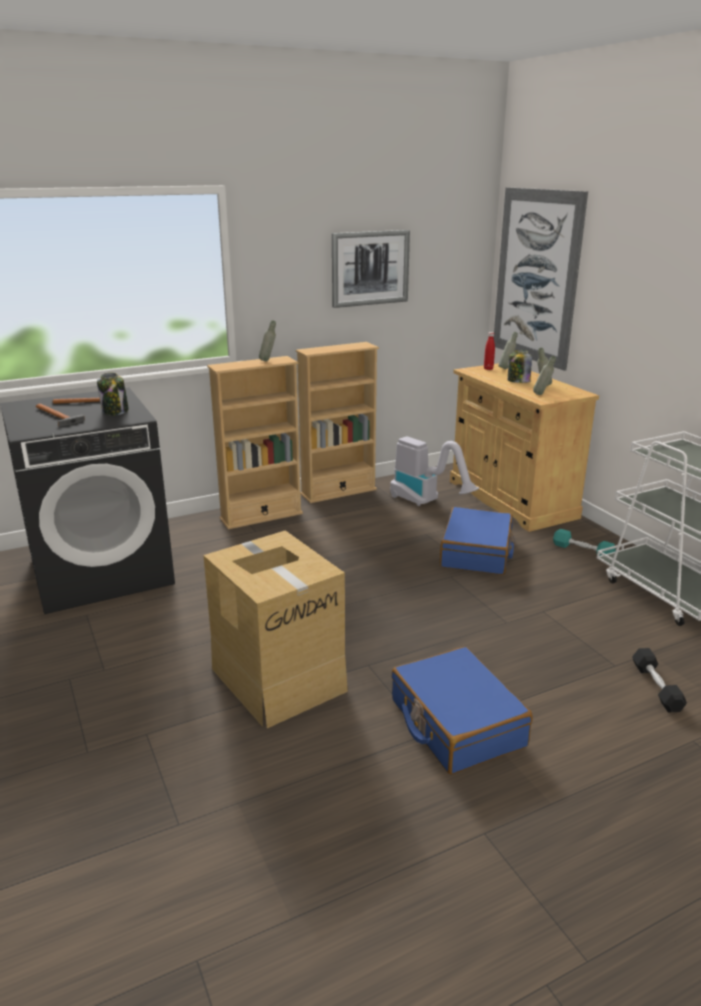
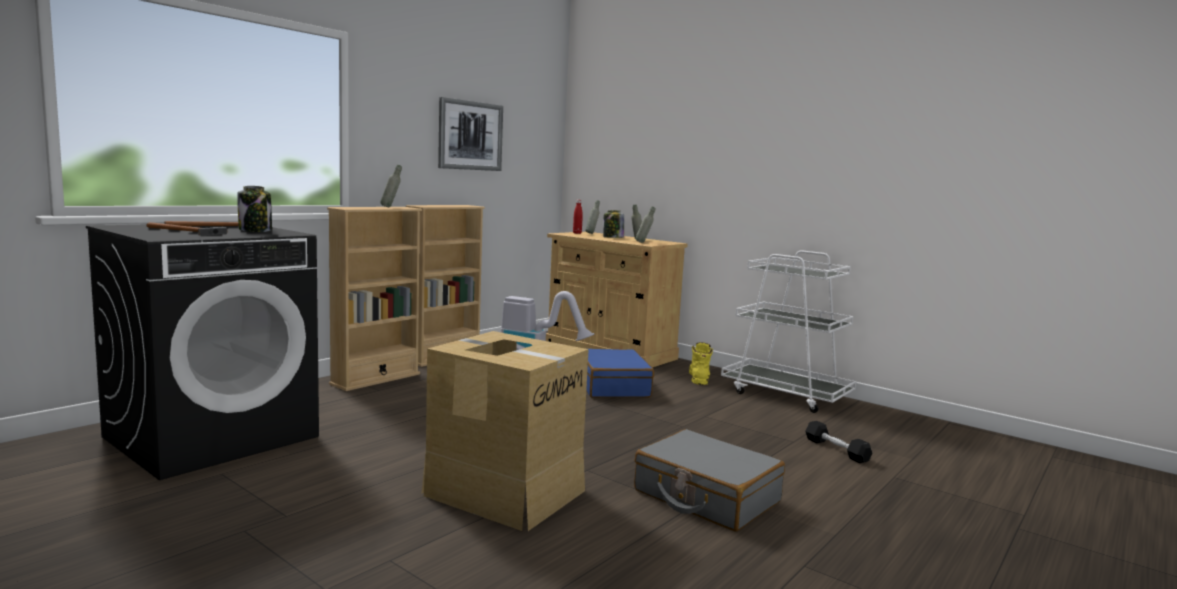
camera: 25 degrees left, 15 degrees down
blue suitcase [391,647,533,774] -> grey suitcase [634,429,785,532]
picture [493,187,588,371] -> none
turquoise dumbbell [553,529,616,556] -> yellow boot [689,342,713,385]

